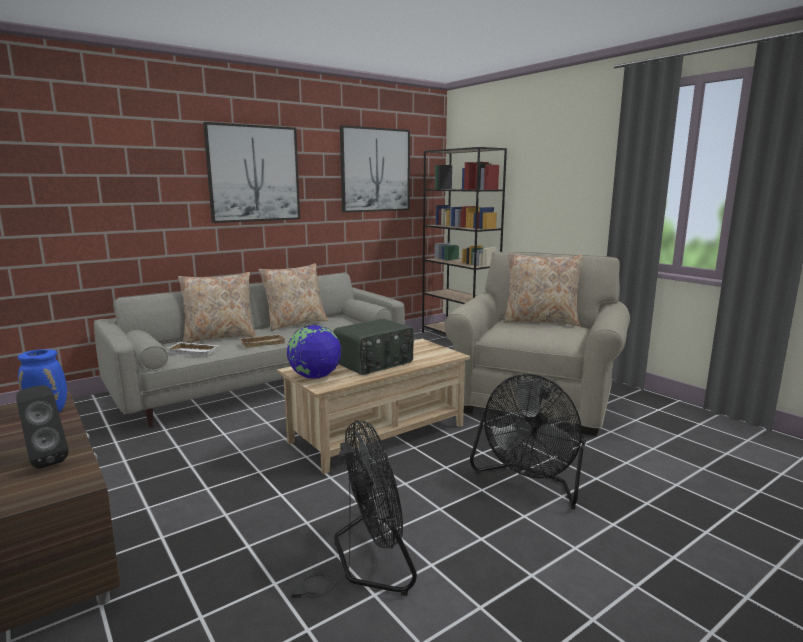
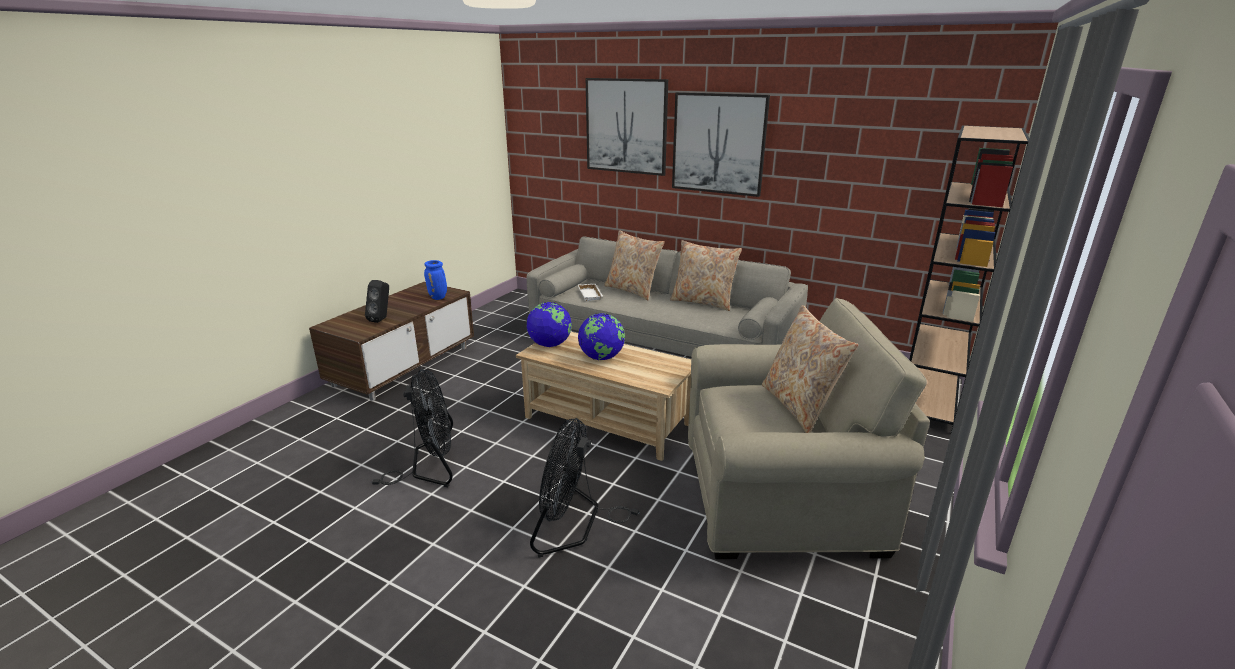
camera: 65 degrees right, 10 degrees up
beige tray [239,334,285,348] -> none
black fan [289,420,417,598] -> black fan turned 60 degrees counterclockwise [371,369,453,488]
radio [333,319,414,375] -> globe [578,313,625,360]
picture [340,125,410,213] -> picture moved to [586,78,668,176]

